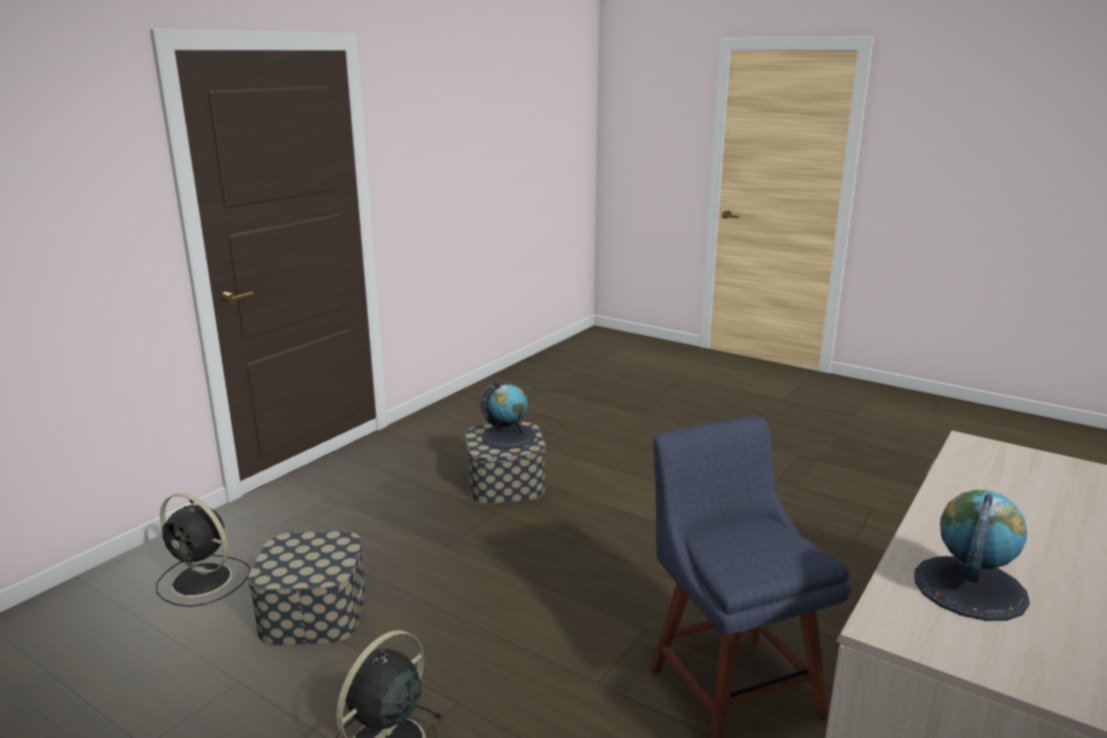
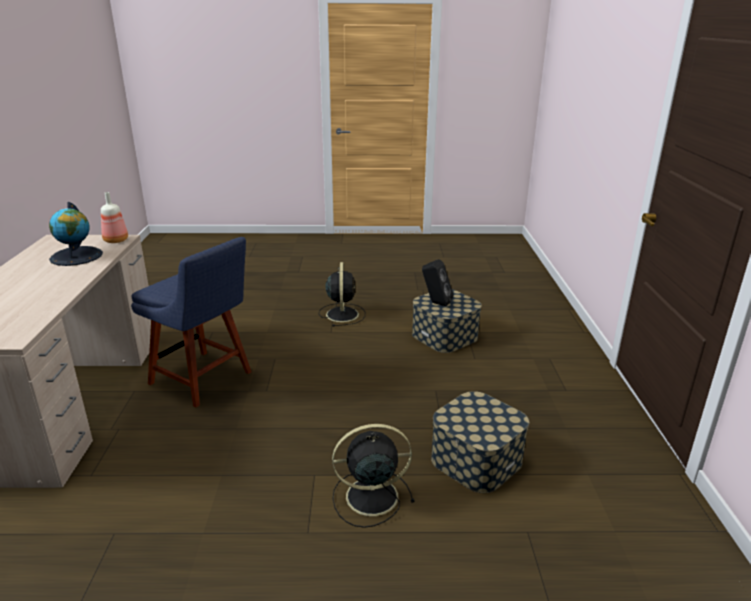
camera: 145 degrees right, 5 degrees up
black fan [156,493,250,607] -> black fan moved to [332,424,415,528]
globe [480,381,536,449] -> none
none -> bottle [101,192,128,243]
none -> black speaker [422,259,453,306]

